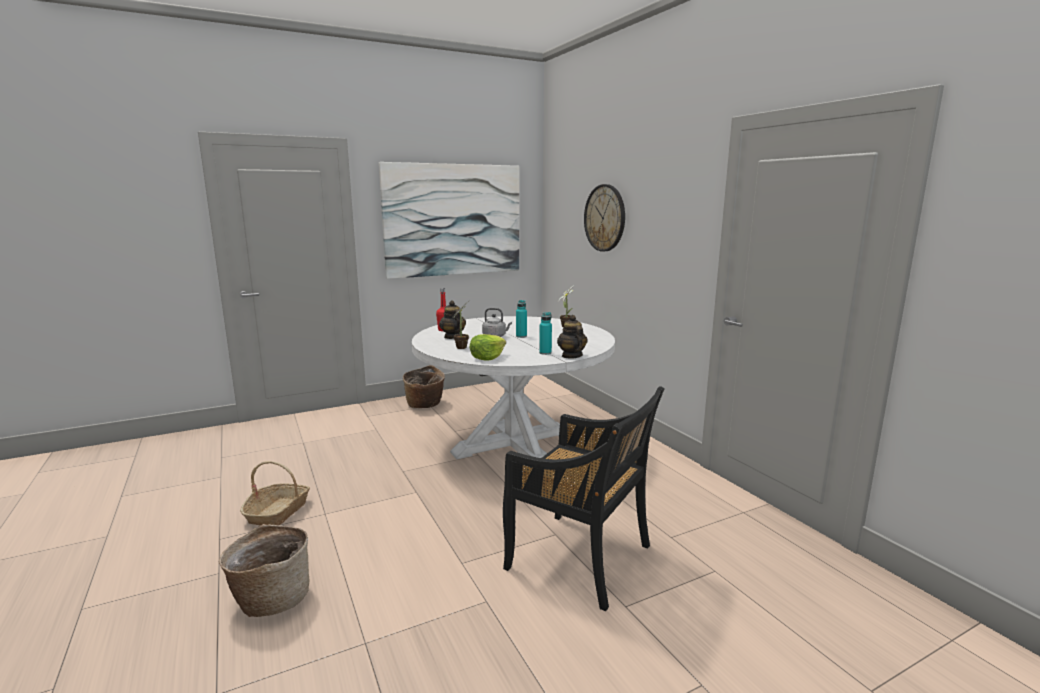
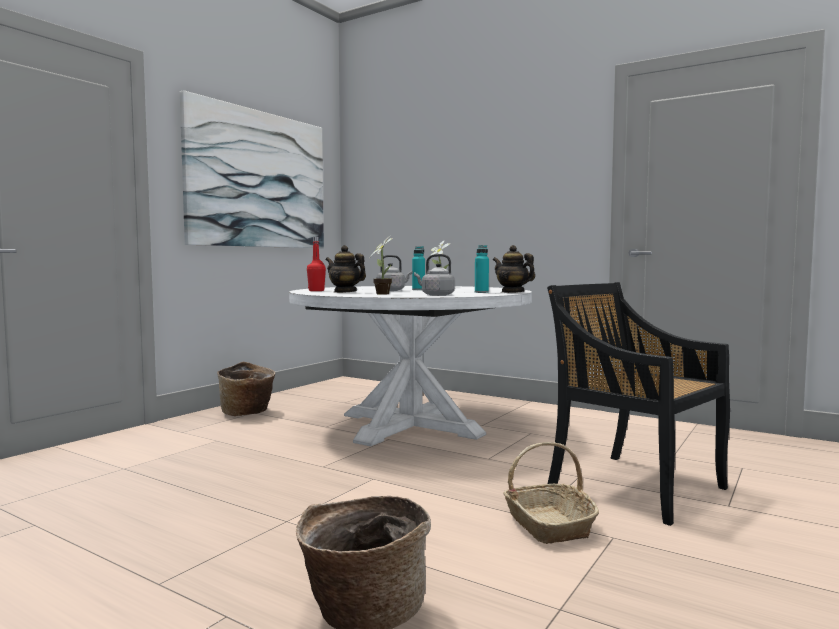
camera: 30 degrees left, 10 degrees down
basket [240,461,310,525] -> basket moved to [503,442,599,544]
lettuce [469,334,506,361] -> grey kettle [414,254,455,296]
black chair [503,386,664,611] -> black chair turned 135 degrees counterclockwise [547,282,730,526]
wall clock [584,184,625,251] -> none

